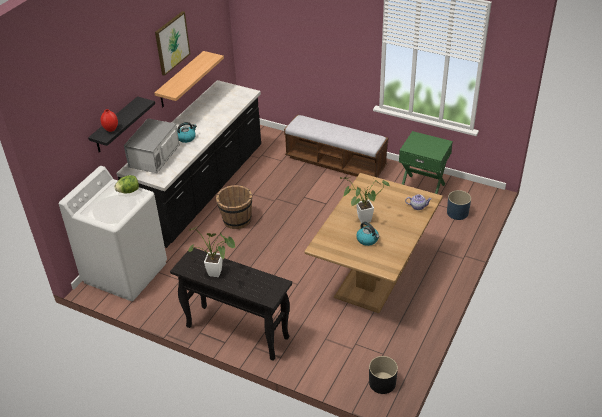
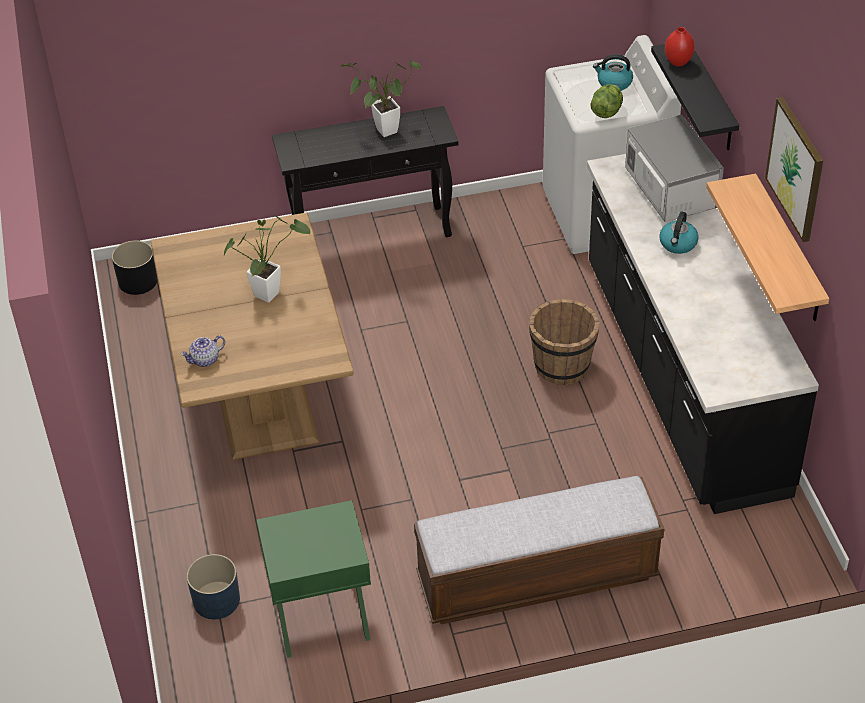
camera: 140 degrees right, 5 degrees up
kettle [356,222,379,246] -> kettle moved to [593,54,633,91]

